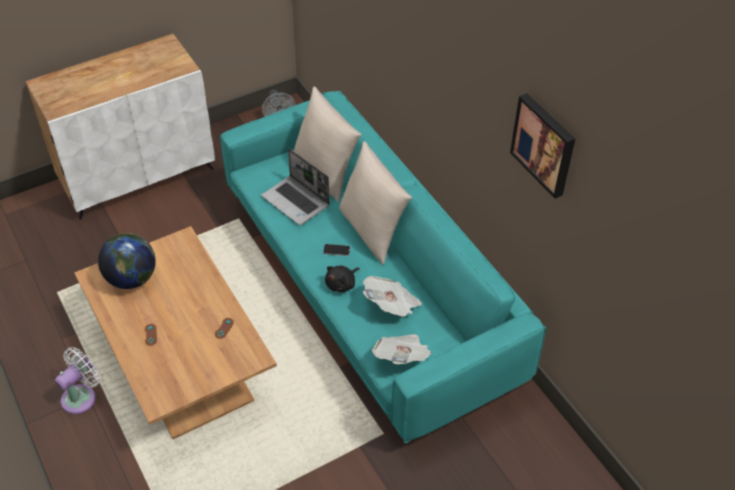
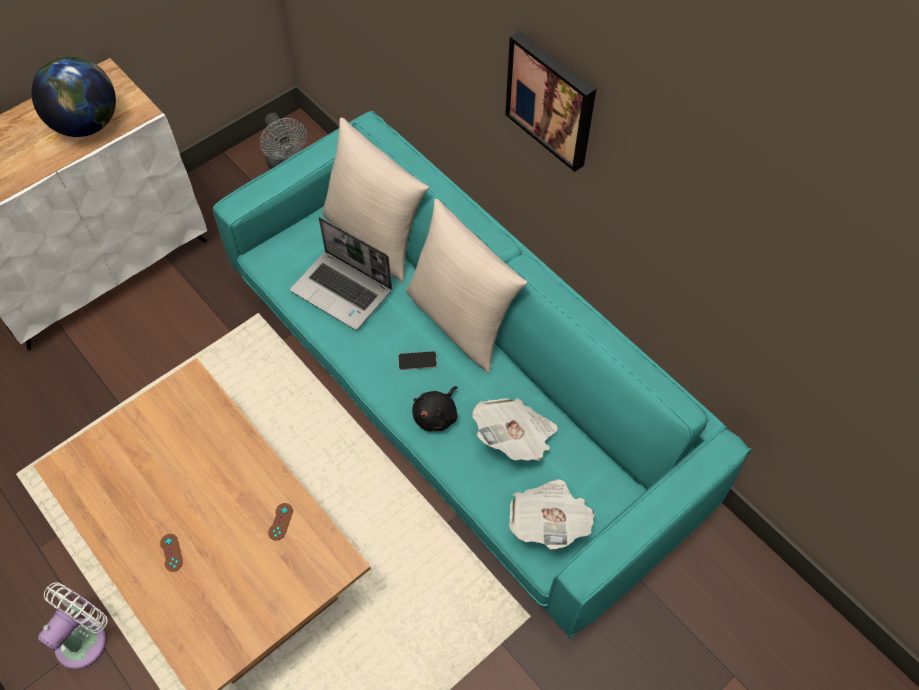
camera: 10 degrees left, 10 degrees up
globe [98,233,156,289] -> globe moved to [31,56,116,137]
picture [510,93,575,199] -> picture moved to [505,31,596,172]

